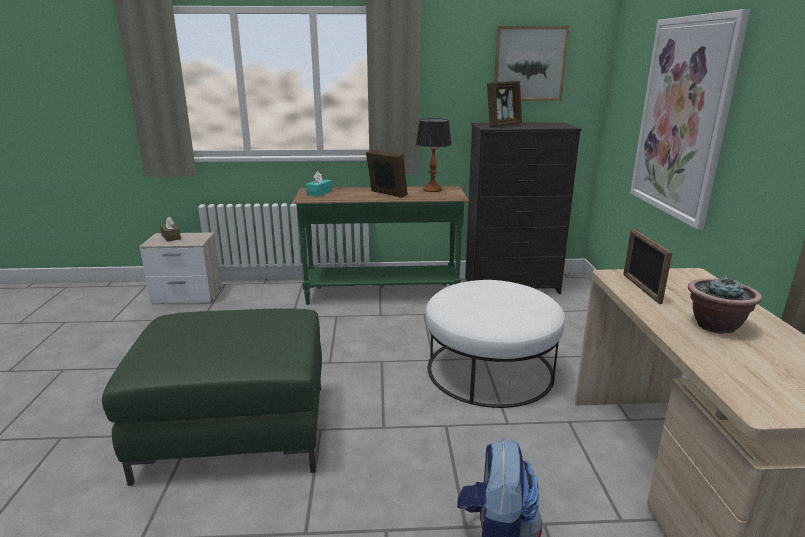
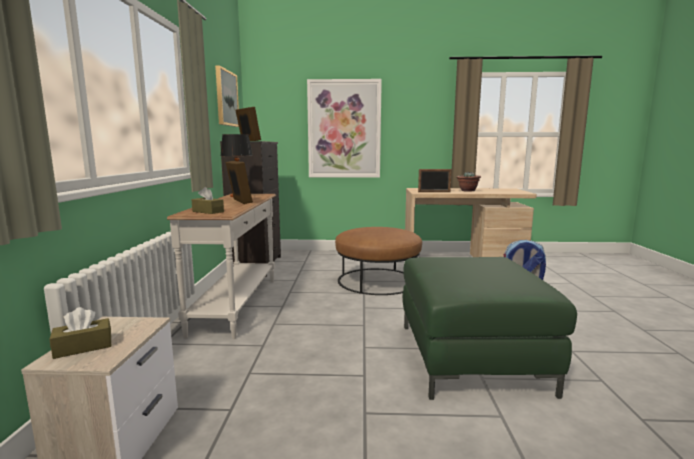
camera: 85 degrees left, 10 degrees down
green console table [292,186,469,305] -> white console table [167,194,276,339]
turquoise tissue box [306,171,332,197] -> brown tissue box [191,187,224,214]
picture frame [366,150,408,198] -> picture frame turned 105 degrees clockwise [226,161,253,204]
white ottoman [425,280,565,408] -> brown ottoman [335,227,422,295]

